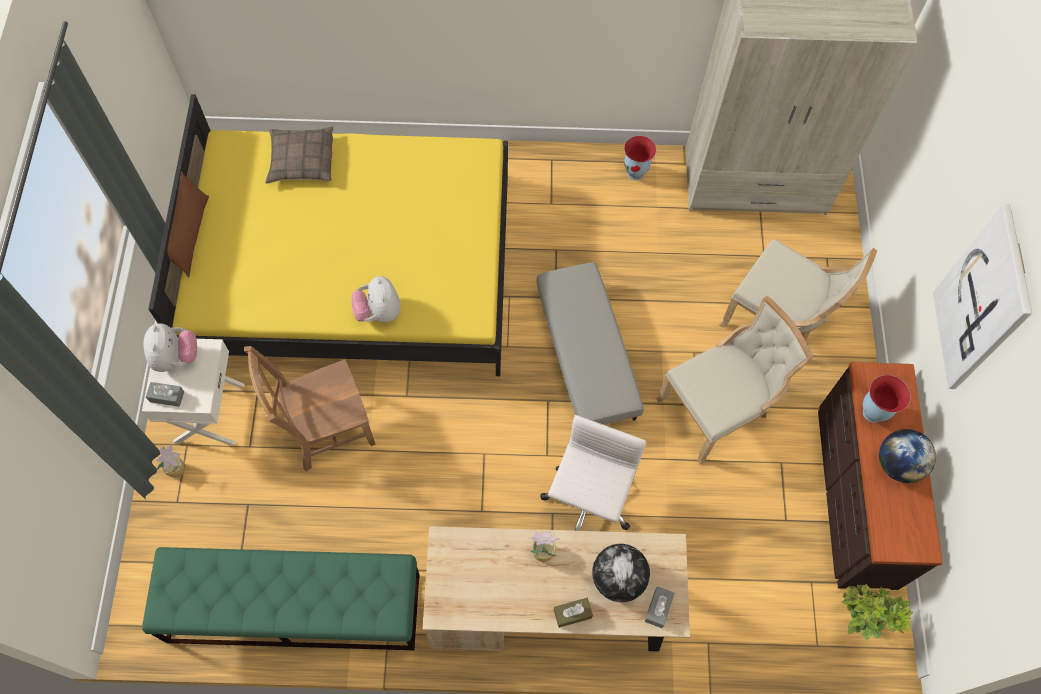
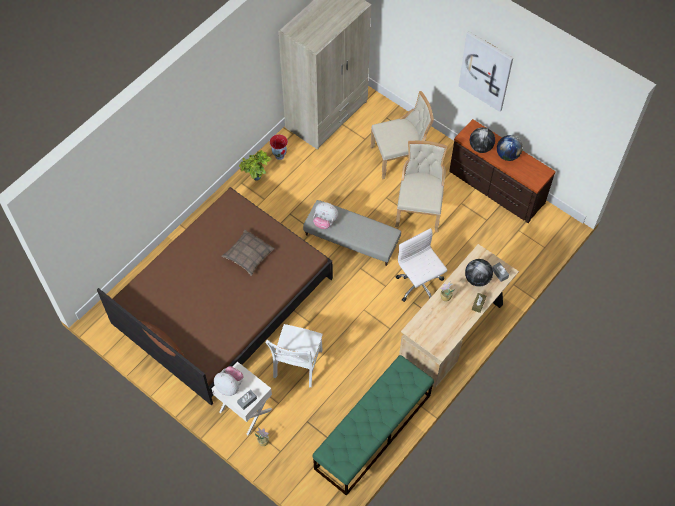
camera: 50 degrees left, 5 degrees down
yellow bed [148,94,508,376] -> brown bed [97,187,333,406]
brown chair [244,346,375,472] -> white chair [265,324,323,387]
pillow [265,127,334,183] -> pillow moved to [222,230,275,276]
plush toy [351,276,400,322] -> plush toy moved to [313,202,338,229]
potted plant [842,584,913,641] -> potted plant moved to [239,150,272,181]
vase [863,375,911,423] -> globe [470,127,495,153]

